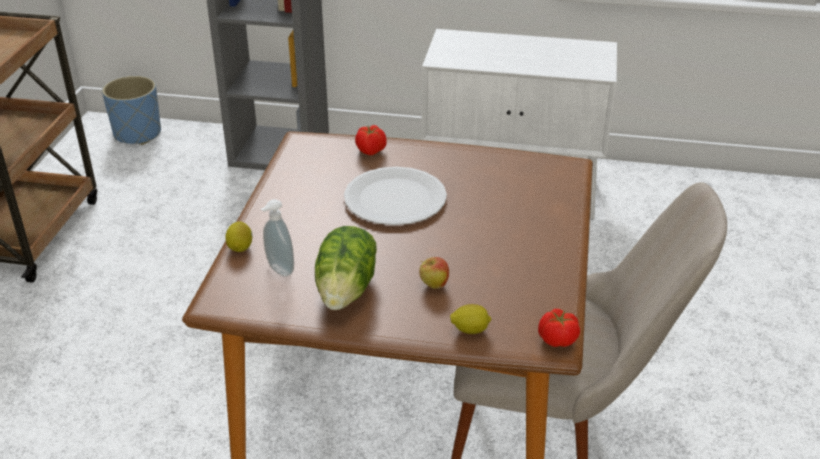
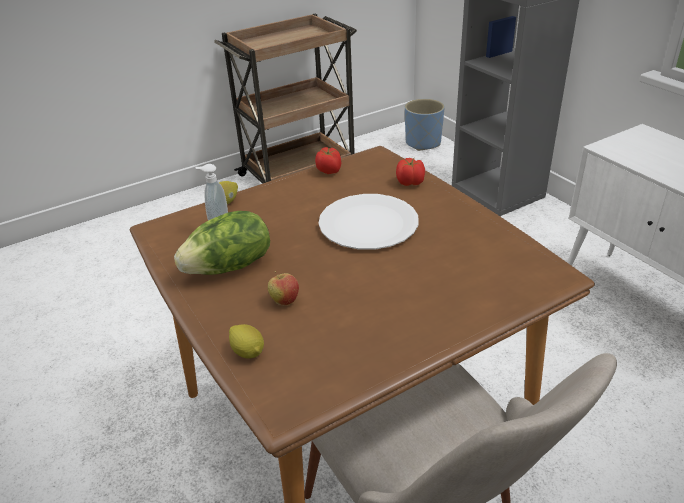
camera: 50 degrees right, 0 degrees up
tomato [538,309,580,347] -> tomato moved to [315,147,341,174]

